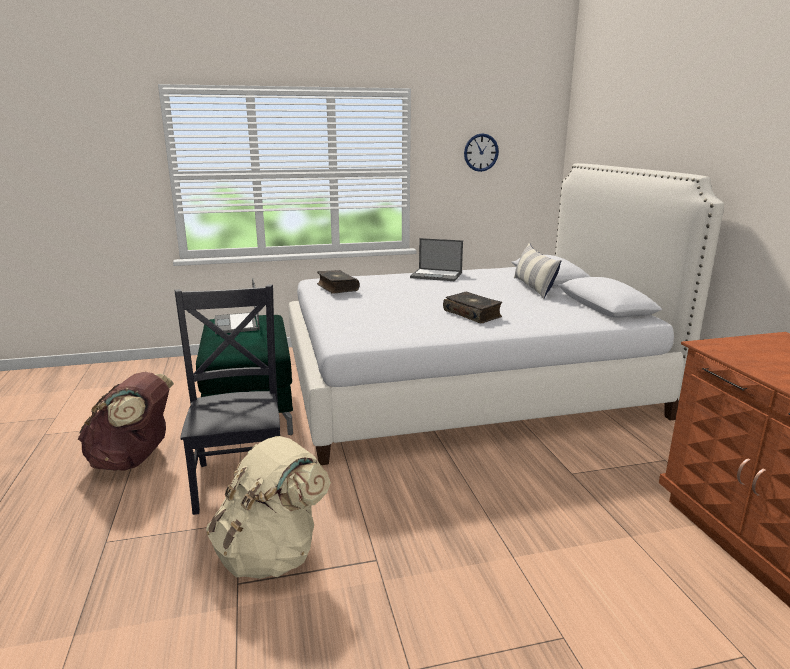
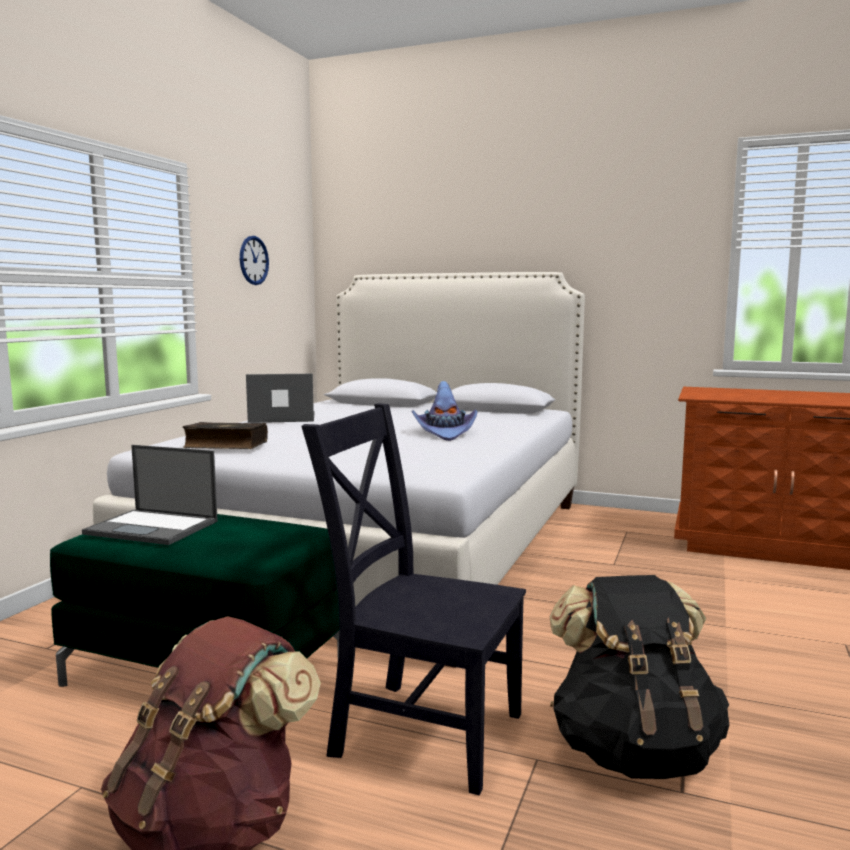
camera: 55 degrees left, 10 degrees down
beige backpack [206,436,331,579] -> black backpack [550,575,729,779]
laptop [410,238,463,281] -> laptop turned 150 degrees counterclockwise [246,374,314,423]
book [443,292,502,323] -> purple hat [411,381,478,441]
pillow [514,243,562,299] -> none

